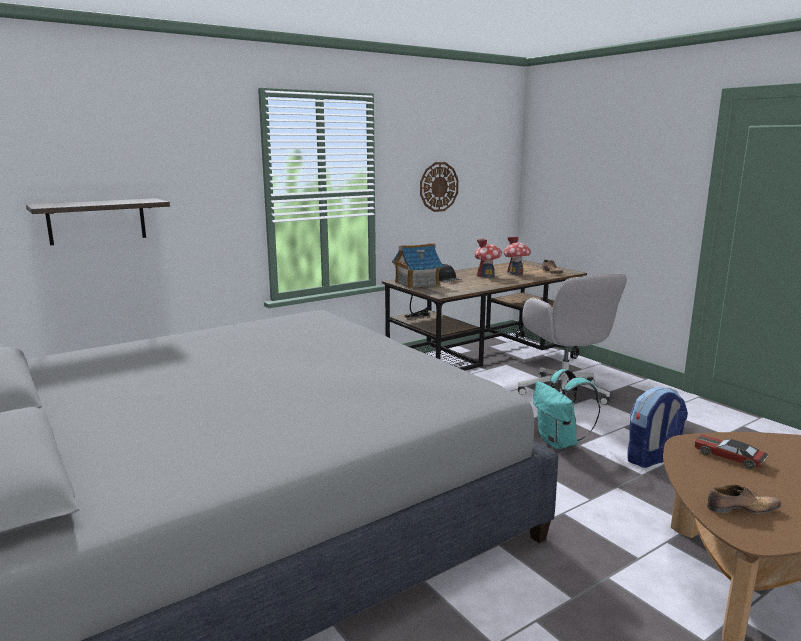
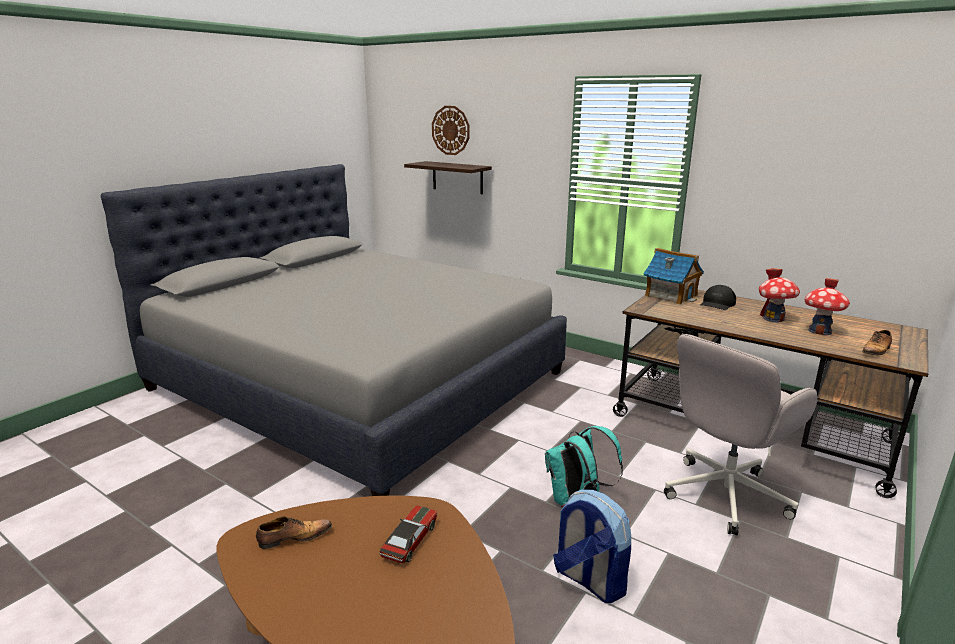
camera: 70 degrees right, 5 degrees up
wall clock [420,162,459,212] -> wall clock moved to [432,106,469,155]
shoe [707,485,781,514] -> shoe turned 90 degrees counterclockwise [256,516,332,549]

